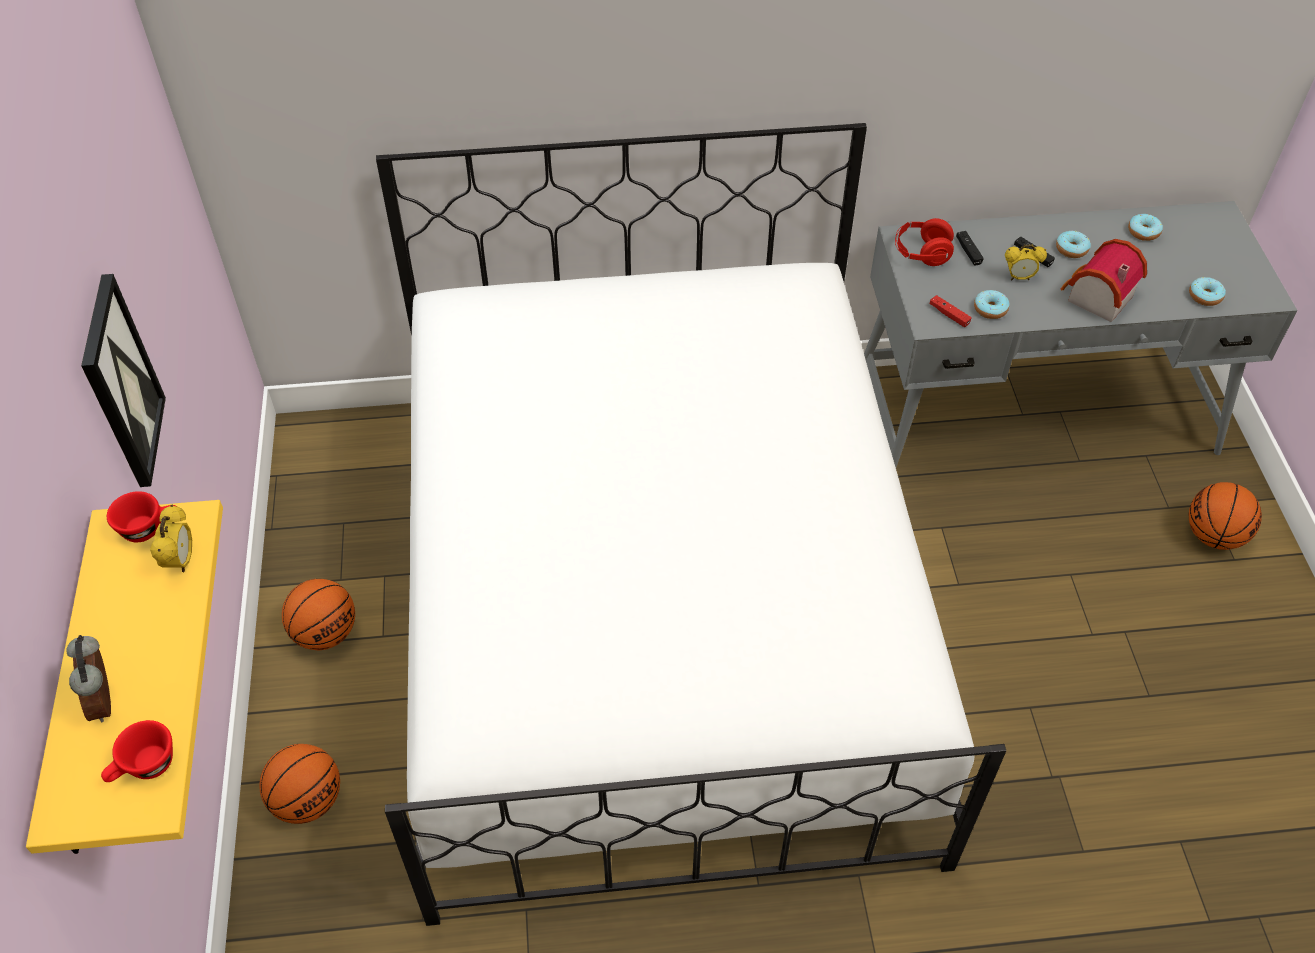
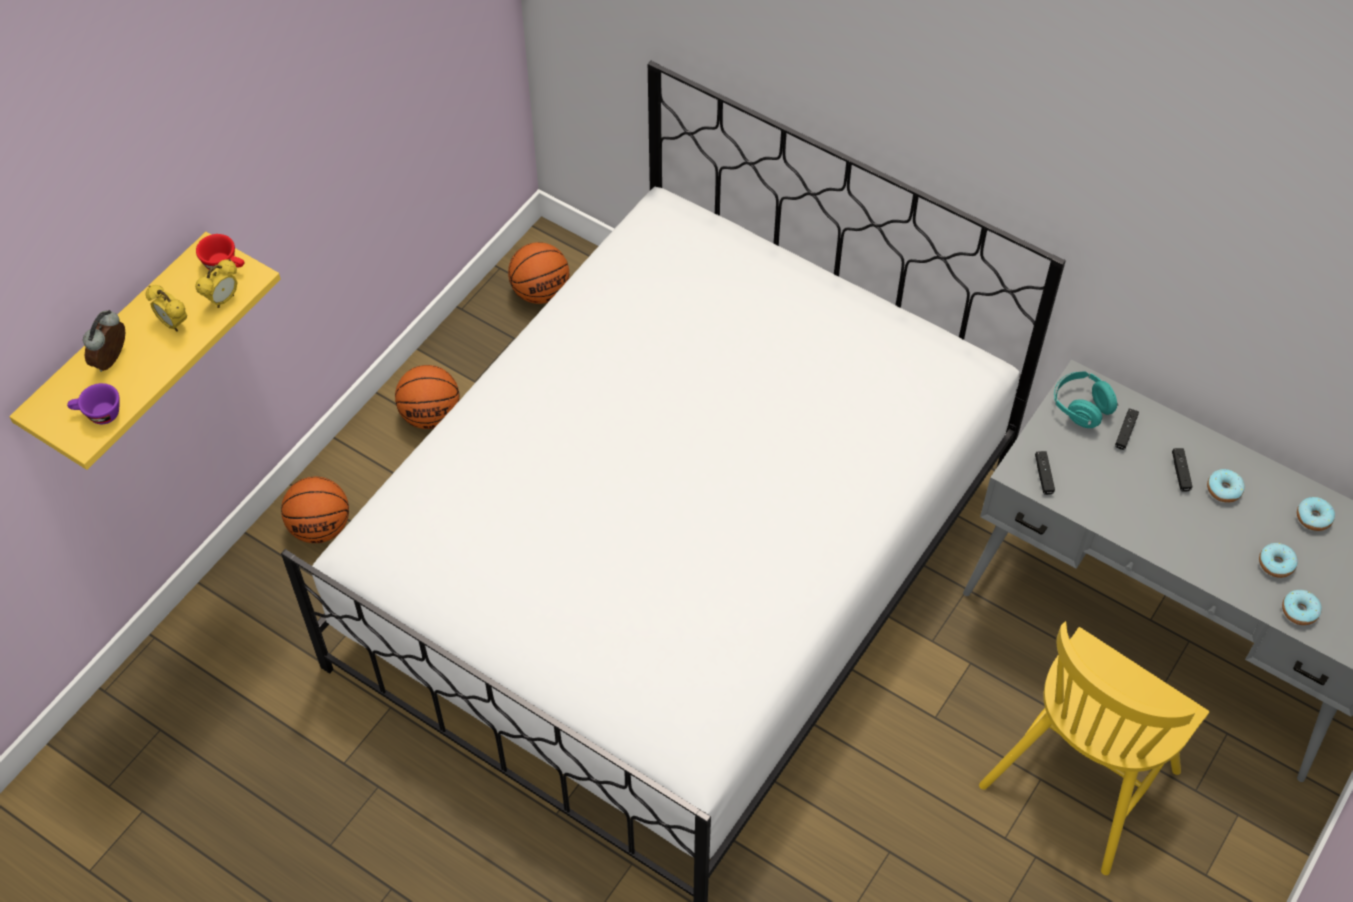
camera: 40 degrees right, 5 degrees up
picture [81,274,166,487] -> none
red cup [101,720,173,782] -> purple cup [67,383,119,424]
red headphones [895,218,954,266] -> turquoise headphones [1054,371,1118,428]
red game controller [929,295,972,327] -> black game controller [1035,451,1055,495]
donut [974,290,1009,319] -> donut moved to [1259,543,1298,578]
alarm clock [1005,244,1047,280] -> alarm clock moved to [146,285,187,332]
toy house [1061,239,1147,322] -> none
basketball [1189,482,1262,550] -> basketball moved to [508,242,569,304]
none -> yellow chair [979,621,1209,875]

